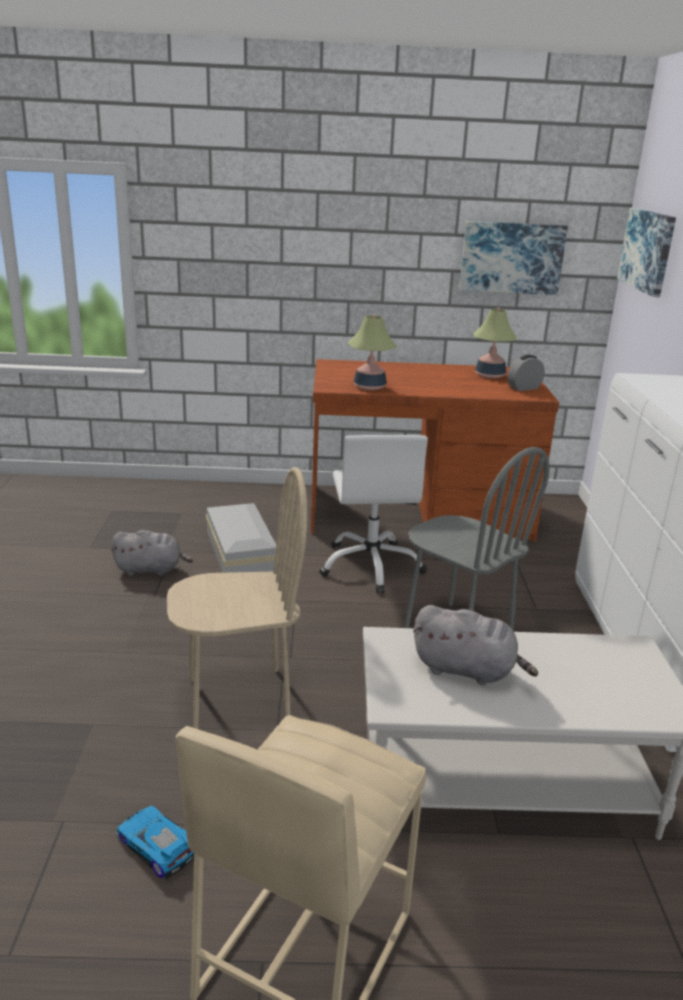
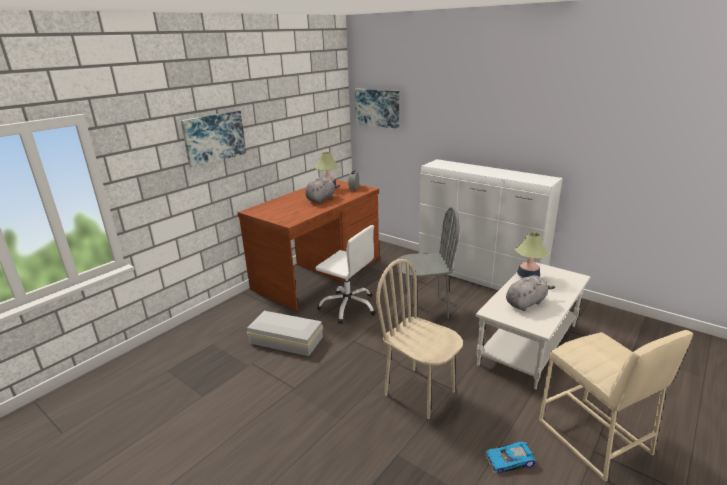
camera: 50 degrees left, 0 degrees up
grey plush toy [111,530,193,576] -> grey plush toy moved to [305,177,340,203]
beige chair [167,467,307,729] -> beige chair turned 75 degrees counterclockwise [376,259,463,419]
table lamp [348,314,397,390] -> table lamp moved to [514,232,549,278]
picture [459,221,568,295] -> picture moved to [181,111,246,167]

